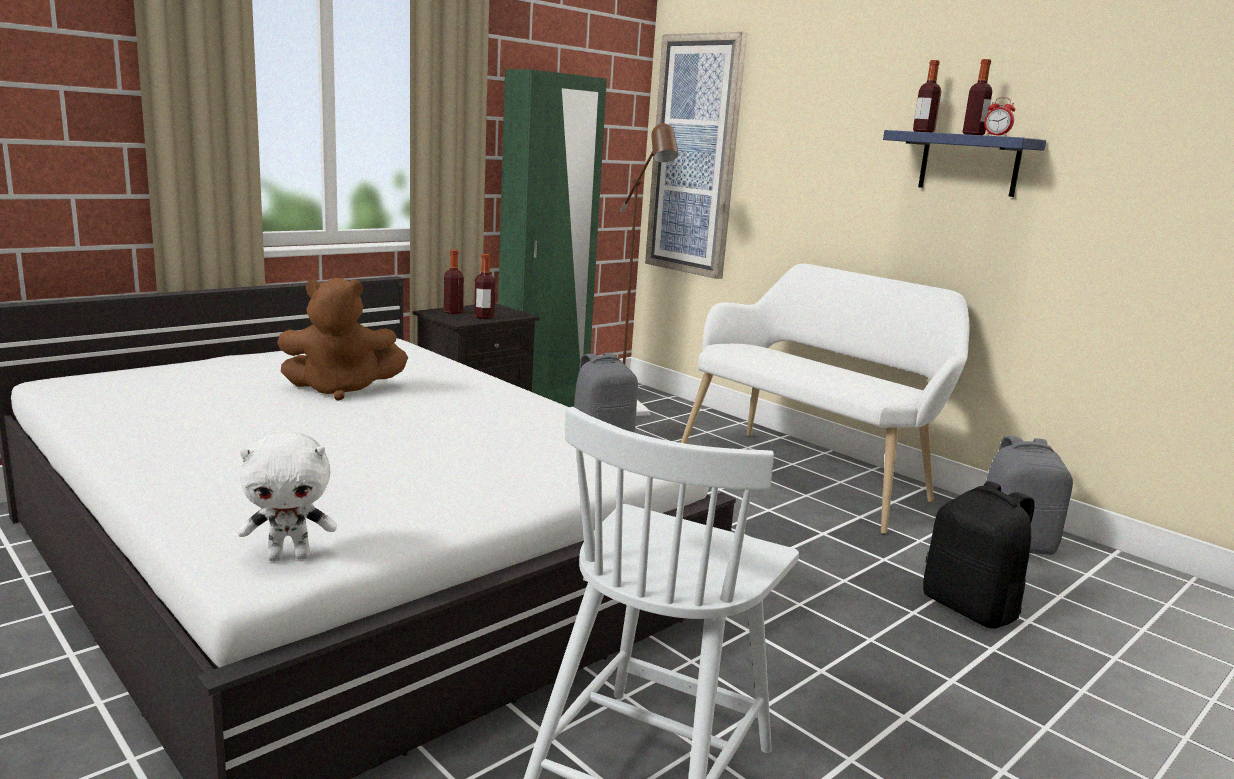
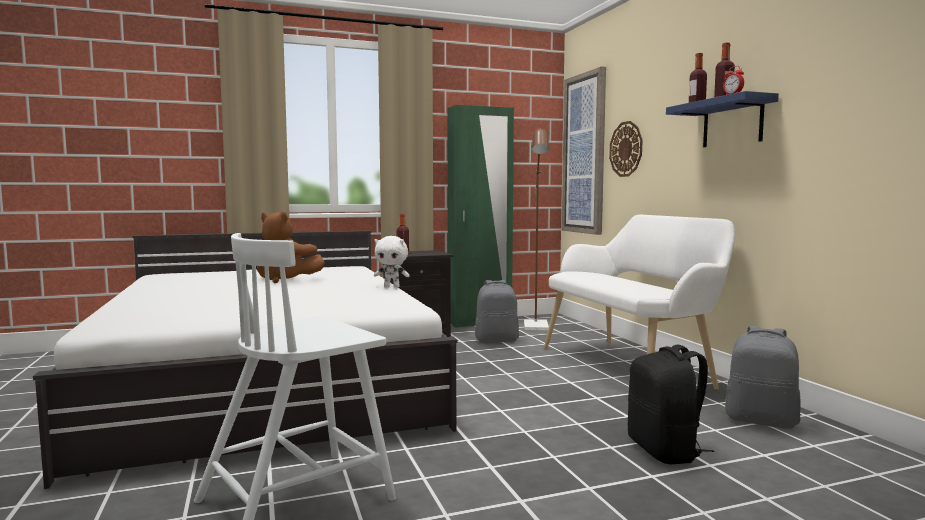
camera: 25 degrees right, 10 degrees down
white plush toy [238,430,337,561] -> white plush toy moved to [374,236,410,288]
bottle [474,254,495,319] -> none
none -> wall clock [609,121,643,177]

